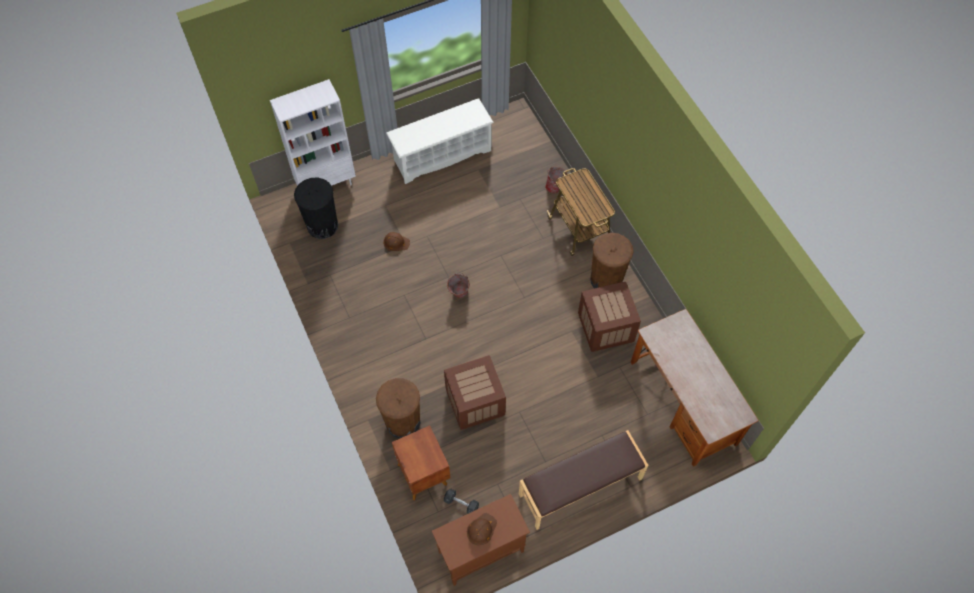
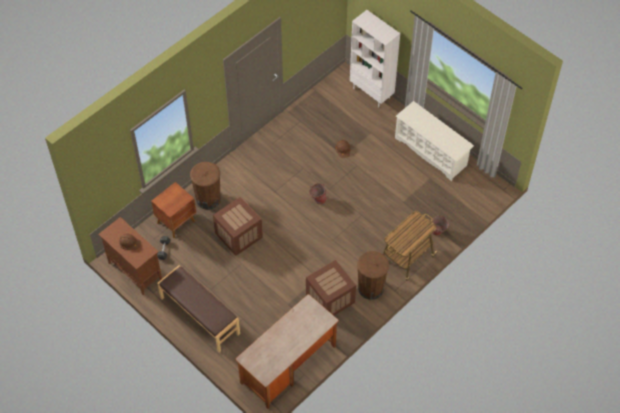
camera: 70 degrees right, 5 degrees down
black trash can [294,178,338,239] -> none

